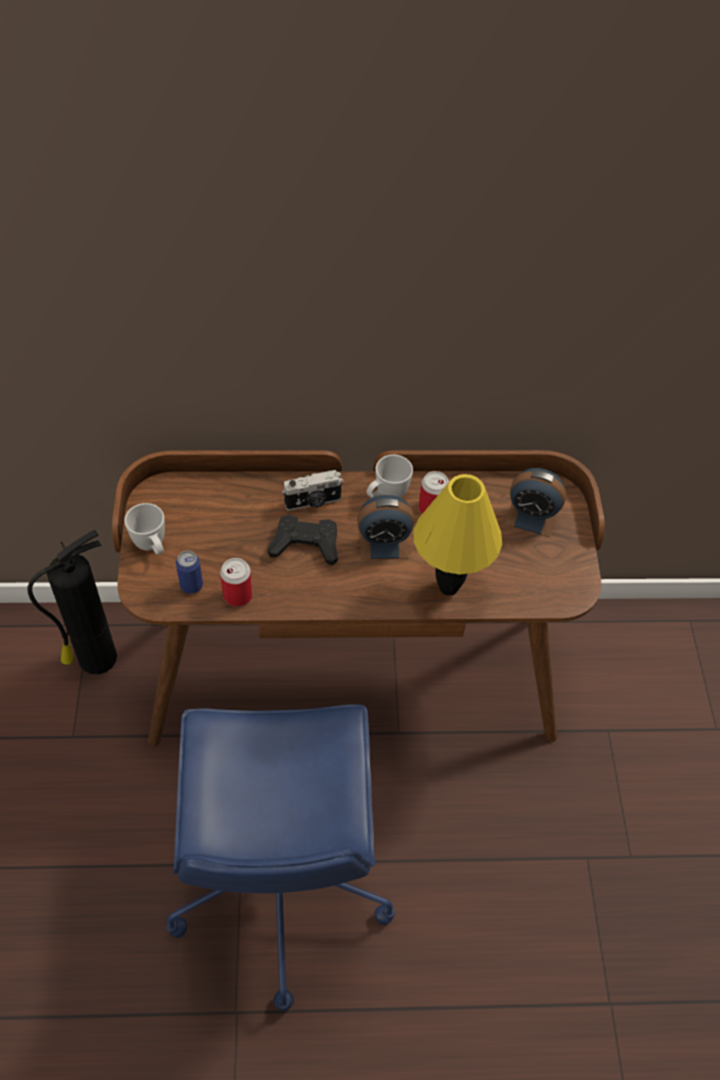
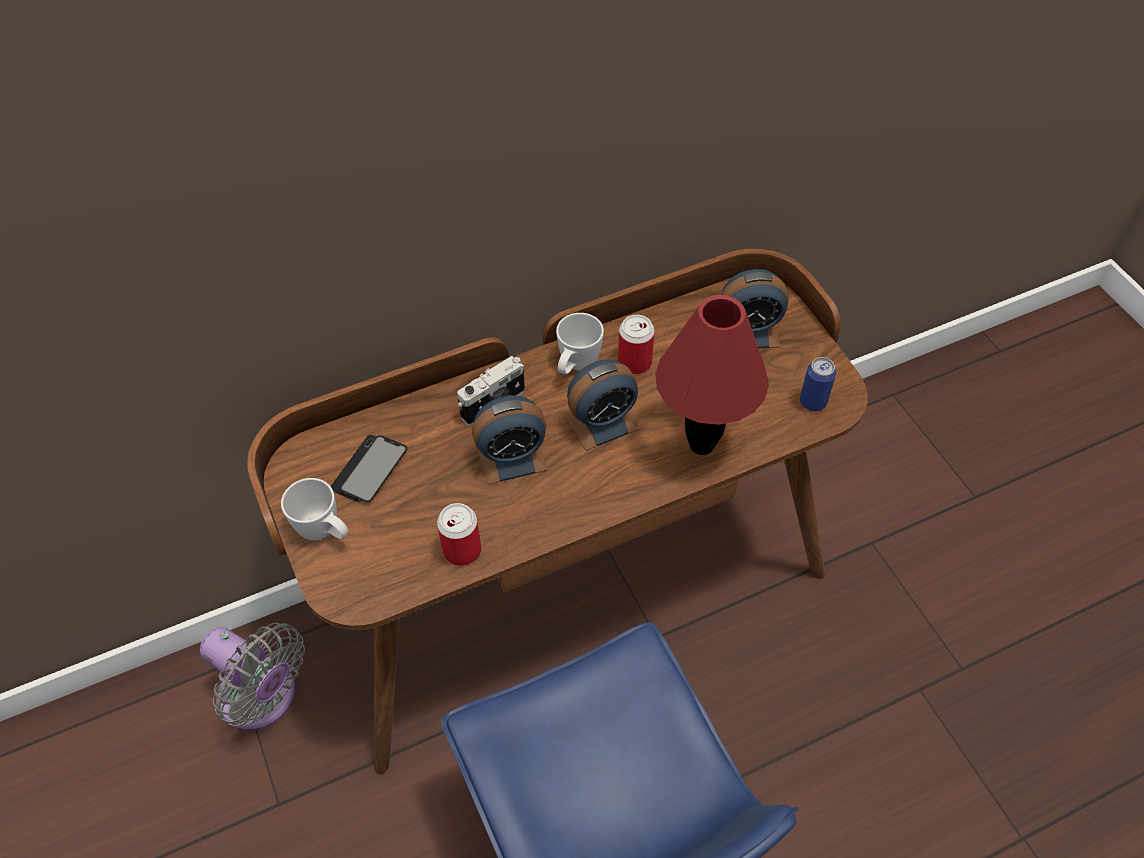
camera: 20 degrees left, 0 degrees up
fire extinguisher [28,530,117,675] -> grey fan [200,623,305,731]
can [176,551,203,594] -> can moved to [800,357,836,411]
black game controller [268,514,338,565] -> alarm clock [472,395,548,485]
yellow table lamp [413,474,502,596] -> red table lamp [655,295,769,455]
none -> phone [331,435,408,502]

